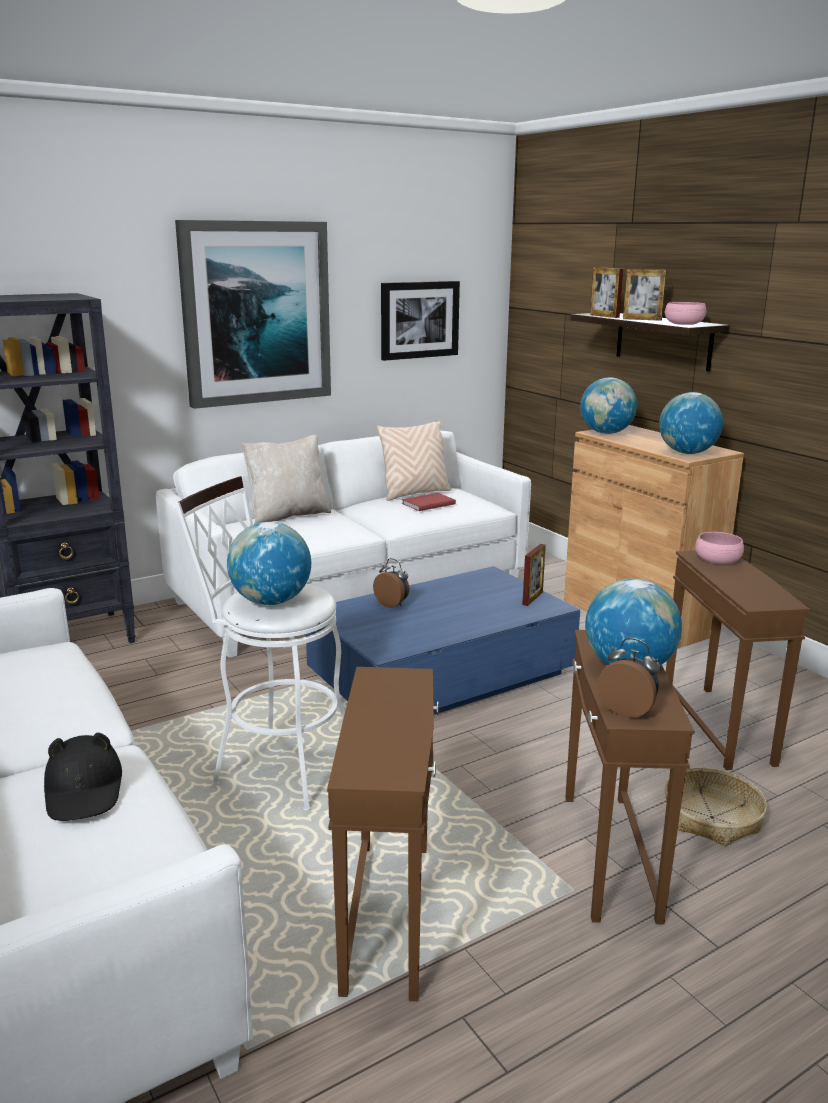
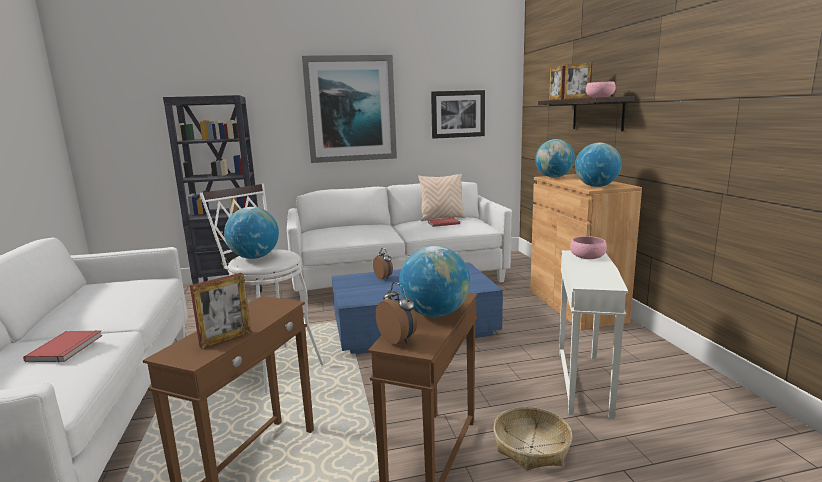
camera: 20 degrees right, 5 degrees down
black hat [44,733,122,821] -> red book [23,330,103,362]
beige pillow [242,435,331,524] -> none
picture frame [522,544,546,606] -> picture frame moved to [190,273,251,349]
brown side table [666,551,810,770] -> white side table [559,250,628,419]

